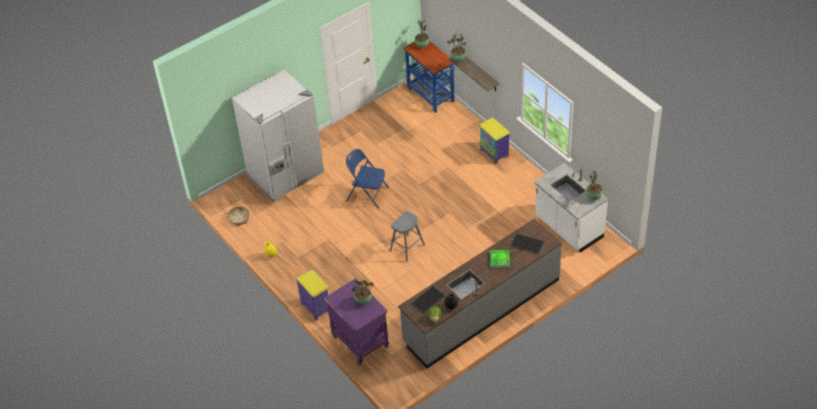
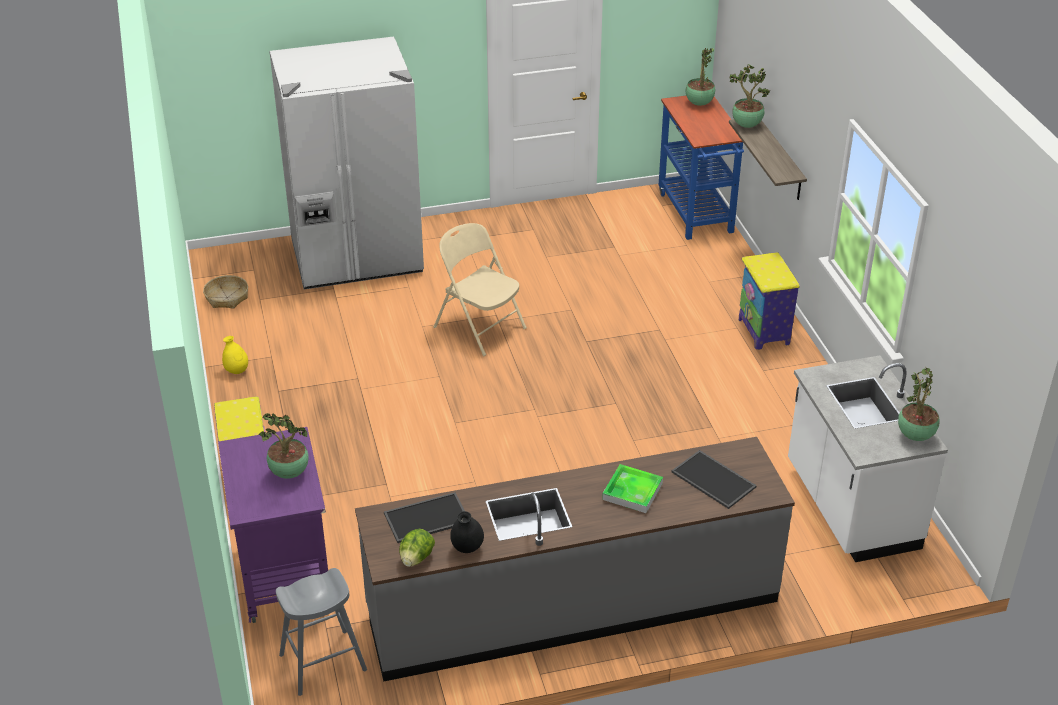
camera: 20 degrees right, 10 degrees down
blue chair [346,149,389,209] -> beige chair [434,223,527,357]
grey stool [390,211,425,262] -> grey stool moved to [276,568,367,696]

